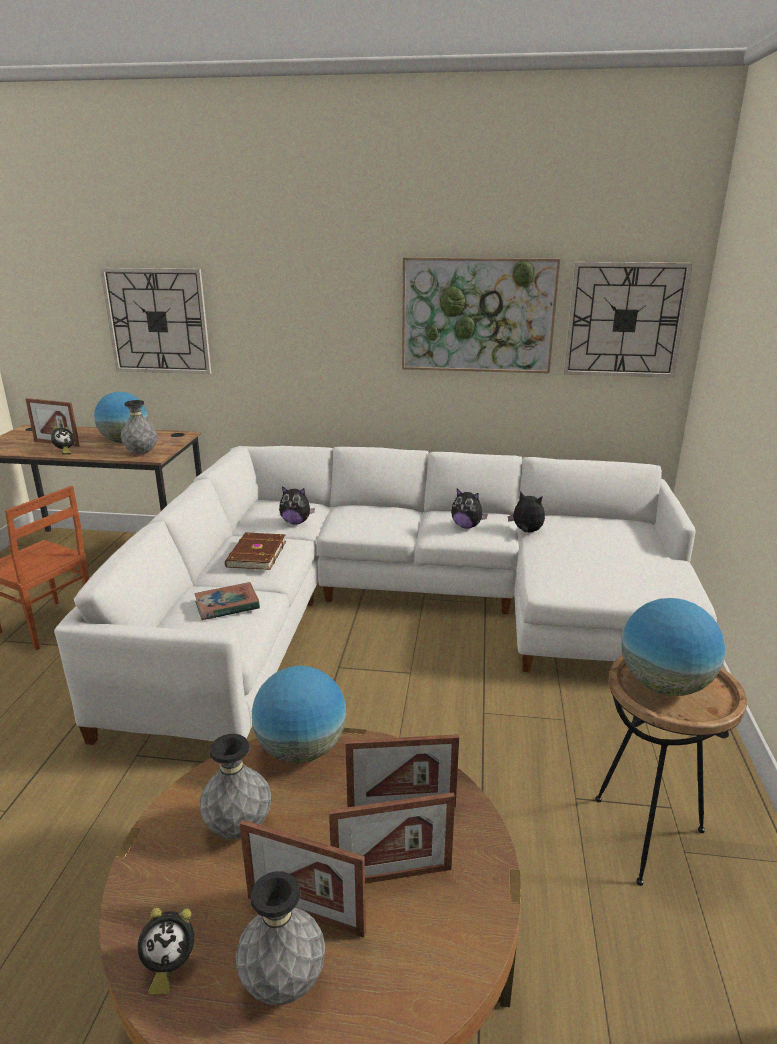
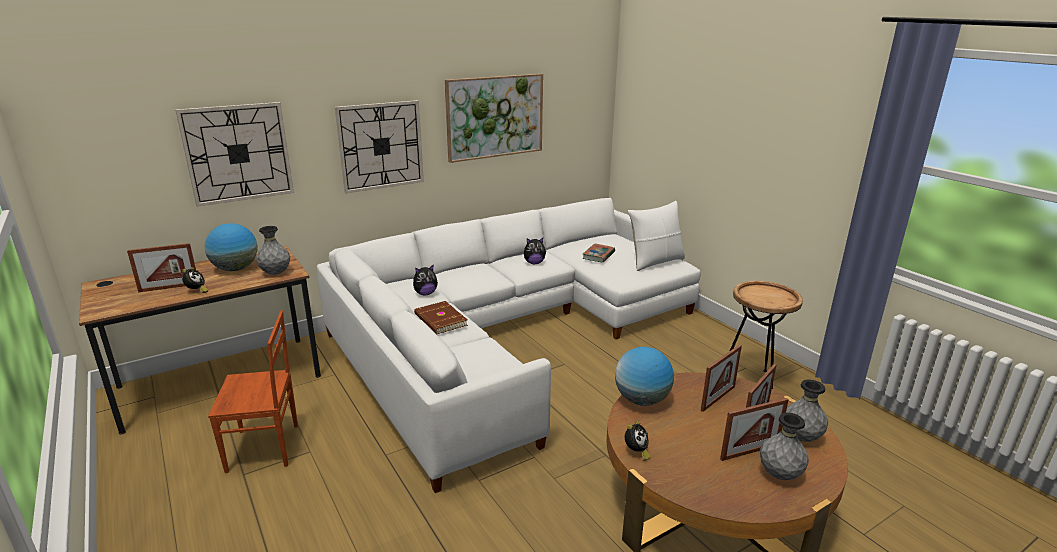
camera: 40 degrees left, 0 degrees up
alarm clock [138,908,194,995] -> alarm clock moved to [625,421,651,461]
book [194,582,260,620] -> book moved to [583,244,615,262]
grey vase [199,734,271,839] -> grey vase moved to [786,379,828,442]
plush toy [508,491,545,532] -> none
wall clock [563,262,693,378] -> wall clock moved to [335,100,424,193]
globe [621,598,725,696] -> none
none -> white pillow [628,201,685,271]

